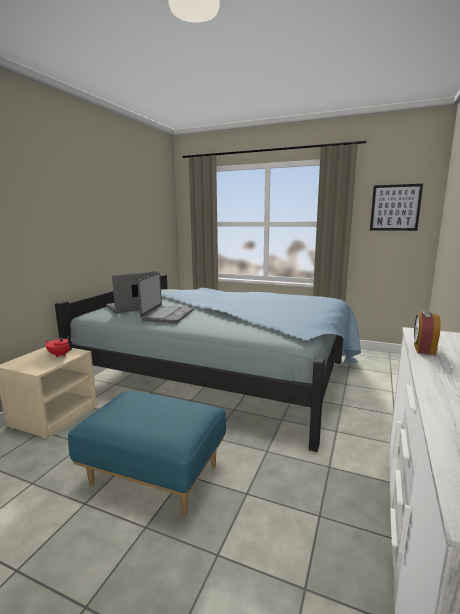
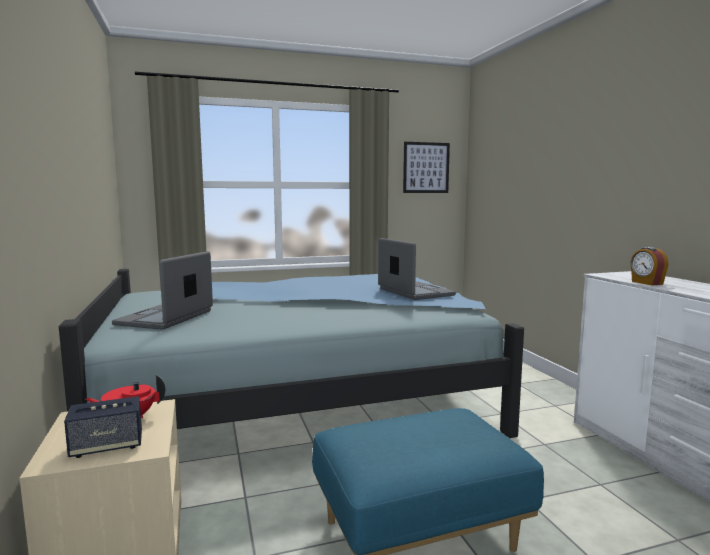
camera: 40 degrees left, 5 degrees down
laptop [137,272,194,323] -> laptop moved to [378,238,456,300]
none -> speaker [64,396,142,458]

